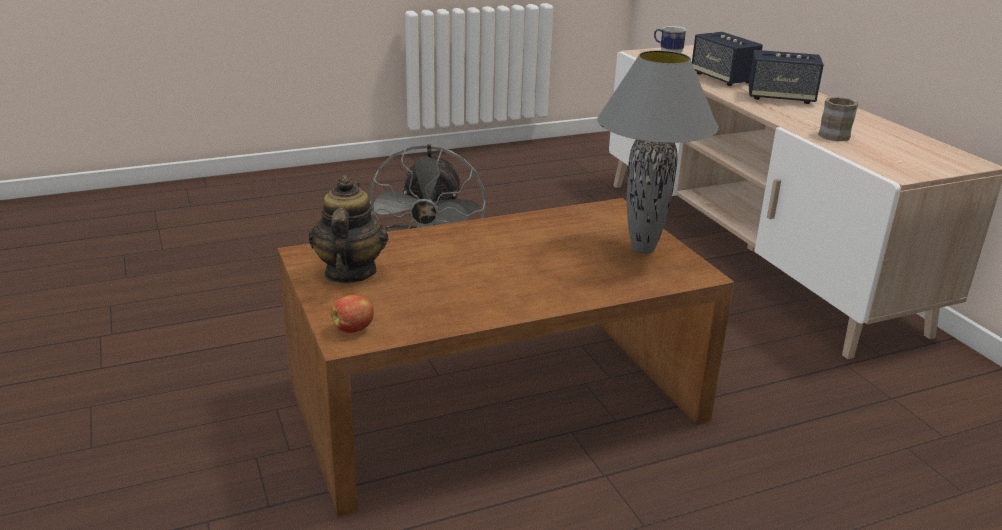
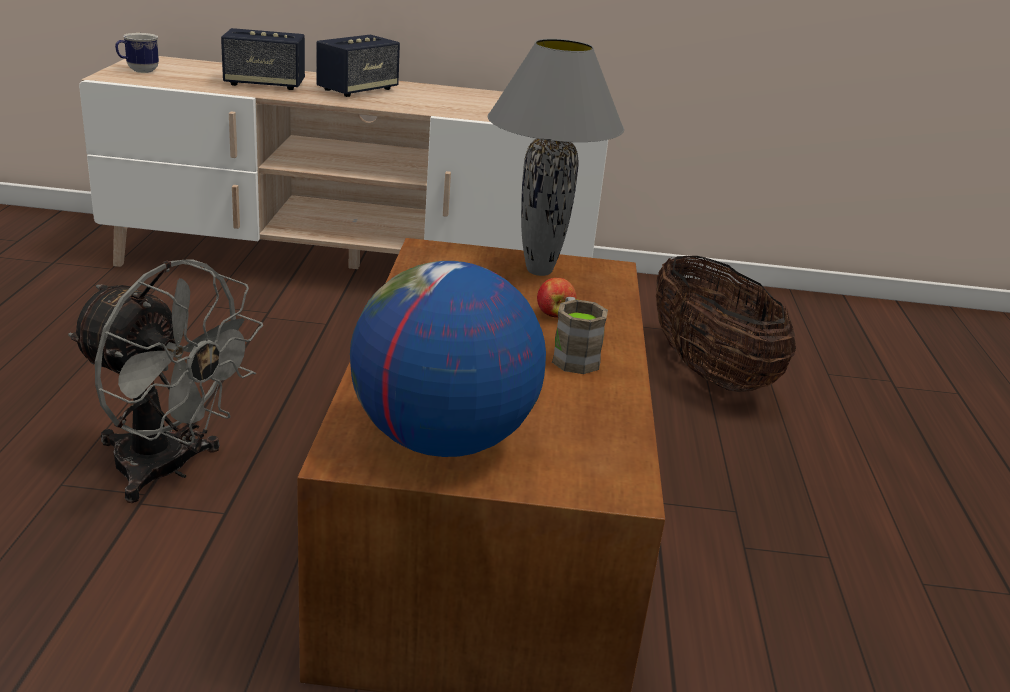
camera: 65 degrees left, 0 degrees up
teapot [309,175,389,284] -> globe [350,261,546,457]
apple [331,295,374,333] -> apple moved to [537,278,576,318]
brown mug [818,97,858,141] -> brown mug moved to [552,297,608,374]
none -> basket [656,256,796,392]

